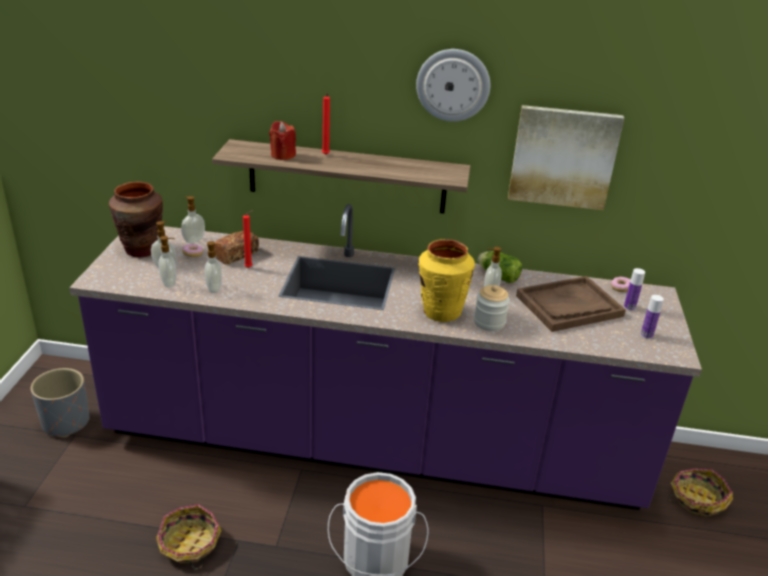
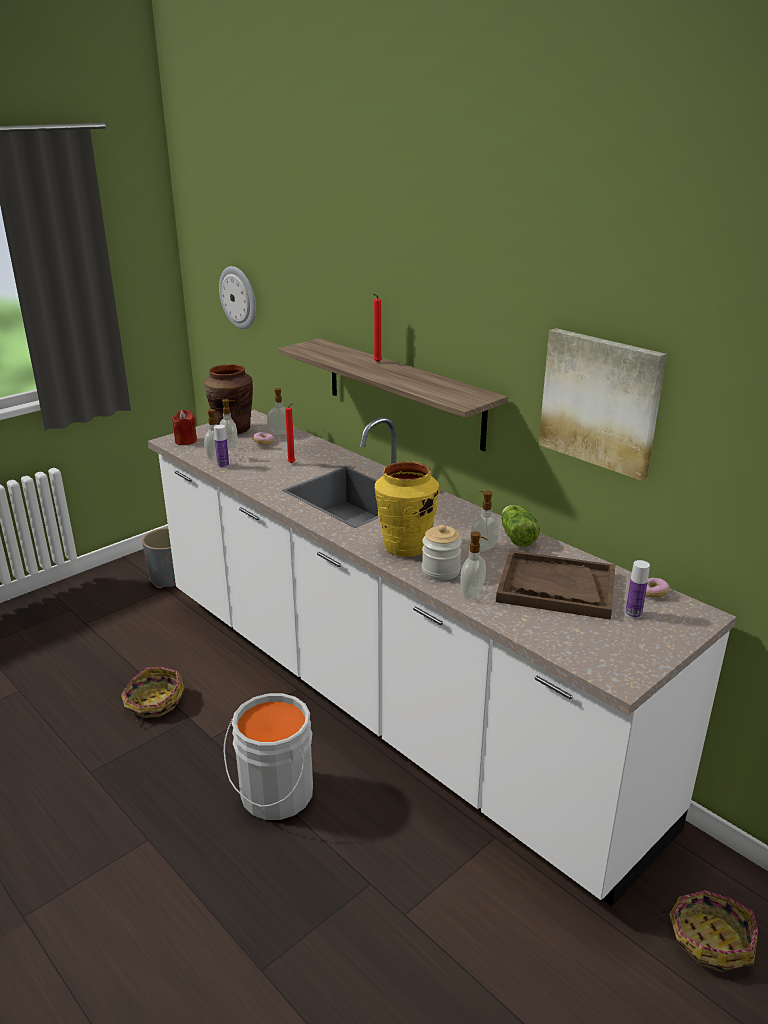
camera: 40 degrees right, 5 degrees down
purple counter [69,204,702,510] -> white counter [148,410,736,907]
soap dispenser [205,241,222,293] -> soap dispenser moved to [460,531,488,599]
bread [214,231,259,265] -> none
red candle [269,121,296,160] -> red candle moved to [171,409,197,445]
wall clock [416,49,490,122] -> wall clock moved to [219,266,256,329]
bottle [640,295,664,339] -> bottle moved to [214,425,229,468]

